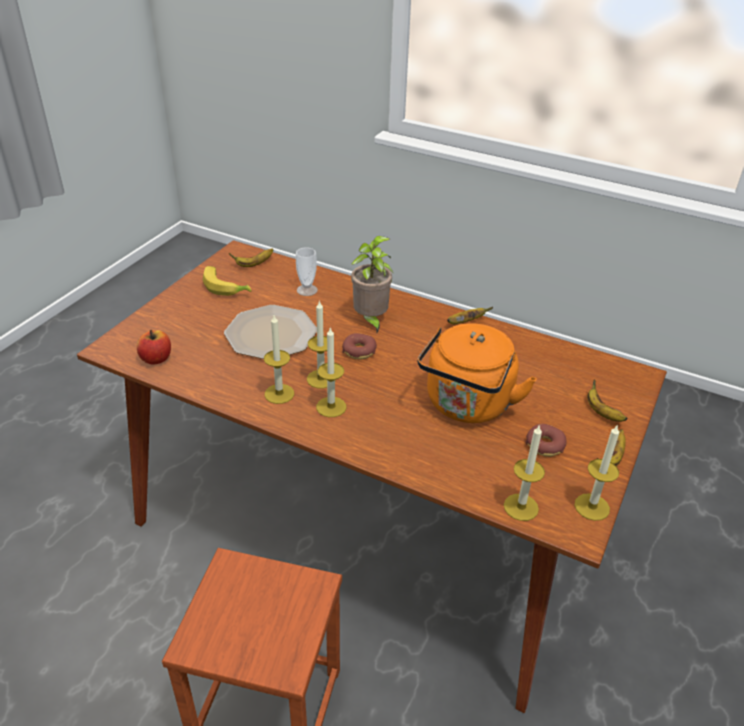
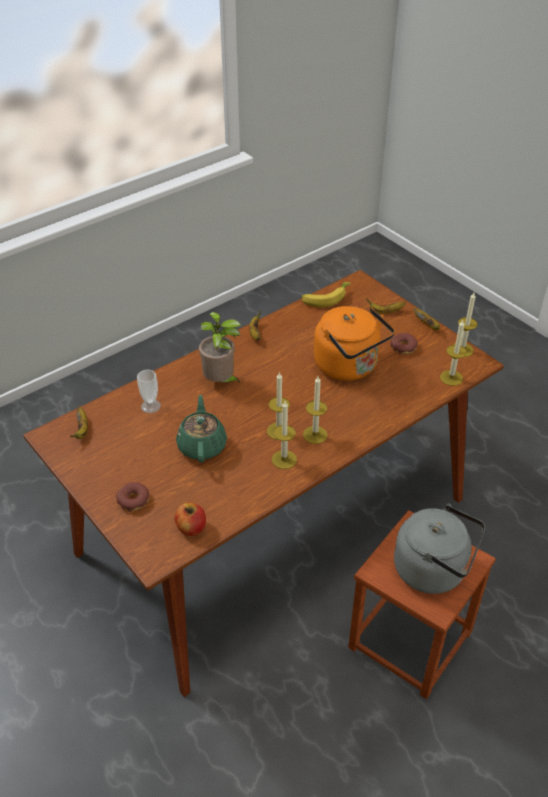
camera: 65 degrees left, 5 degrees up
banana [203,266,251,296] -> banana moved to [301,282,351,308]
plate [224,305,317,359] -> green teapot [176,395,227,463]
donut [342,333,377,360] -> donut moved to [116,482,149,512]
none -> grey kettle [394,503,485,594]

